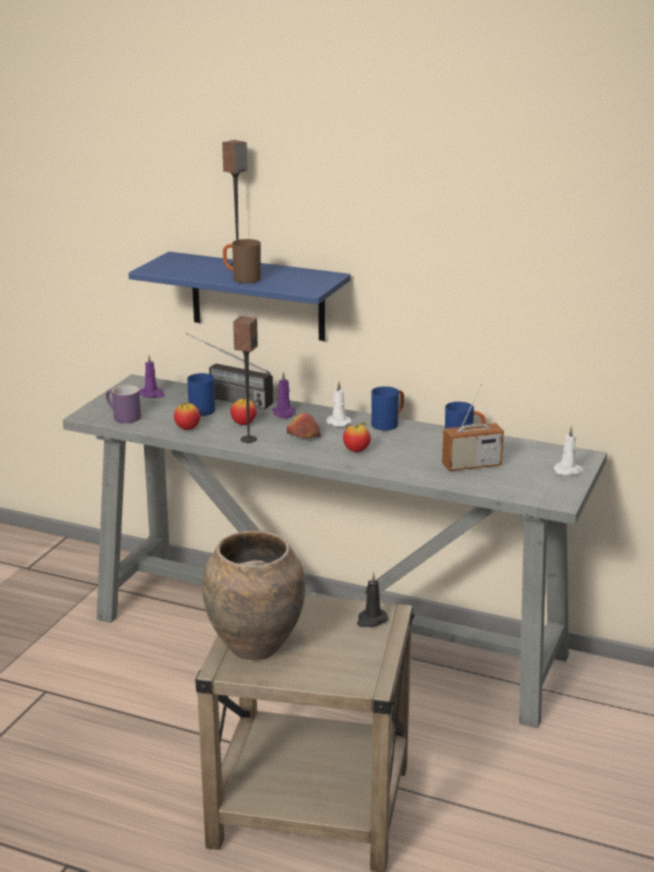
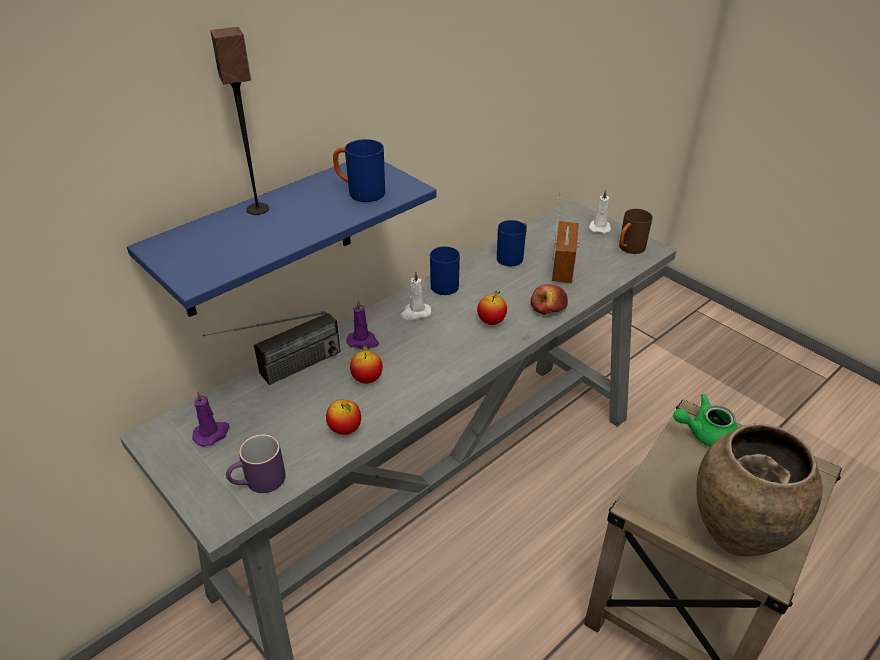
camera: 65 degrees left, 15 degrees up
blue mug [187,373,215,416] -> blue mug moved to [333,139,385,202]
brown mug [223,239,261,283] -> brown mug moved to [619,209,653,254]
speaker [233,316,258,443] -> none
apple [286,413,321,439] -> apple moved to [531,284,568,315]
black candle [357,572,388,627] -> green teapot [673,394,738,447]

